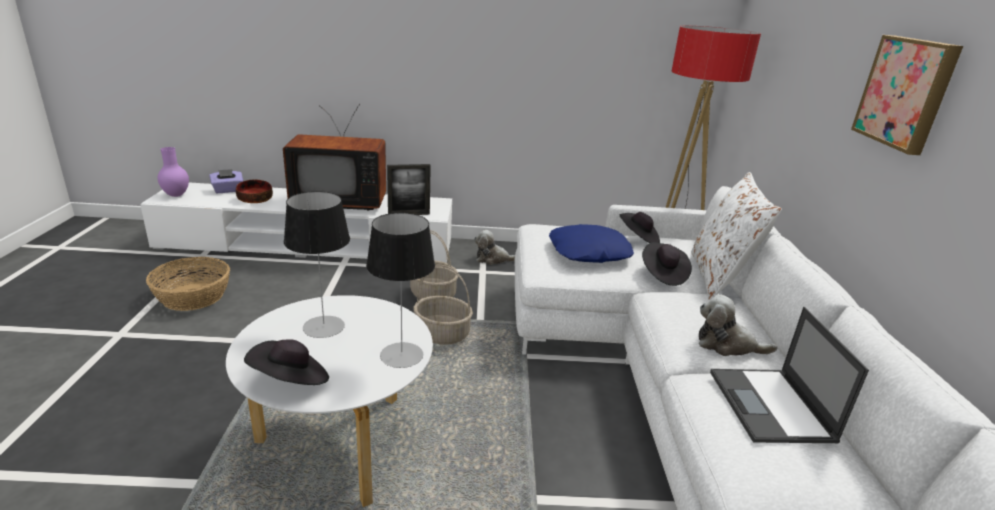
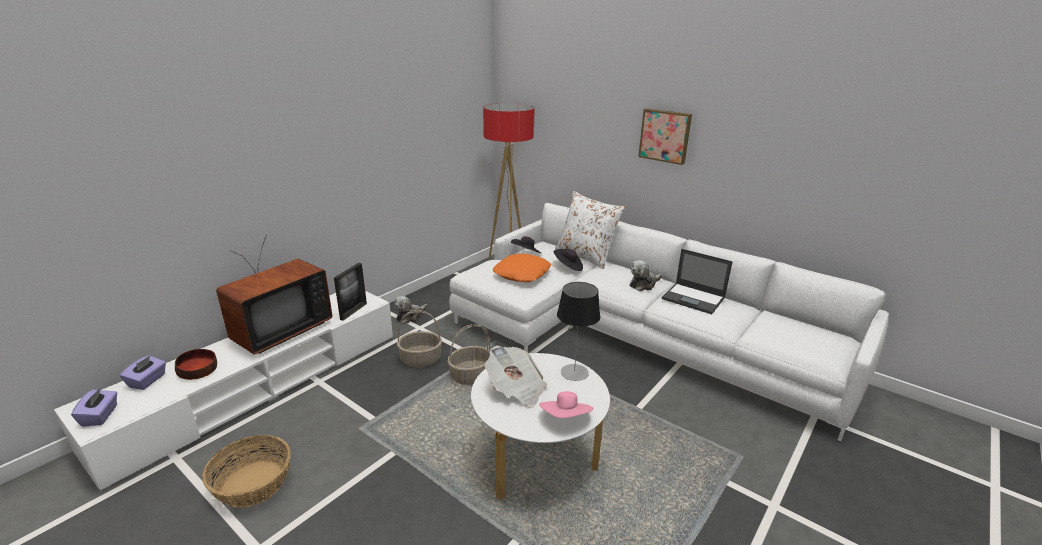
camera: 50 degrees left, 0 degrees up
purple vase [157,147,189,197] -> purple tissue box [71,388,117,427]
black hat [244,339,329,385] -> pink hat [539,391,593,418]
table lamp [284,191,350,338] -> newspaper [485,345,547,408]
blue pillow [549,224,634,263] -> orange pillow [493,254,551,282]

